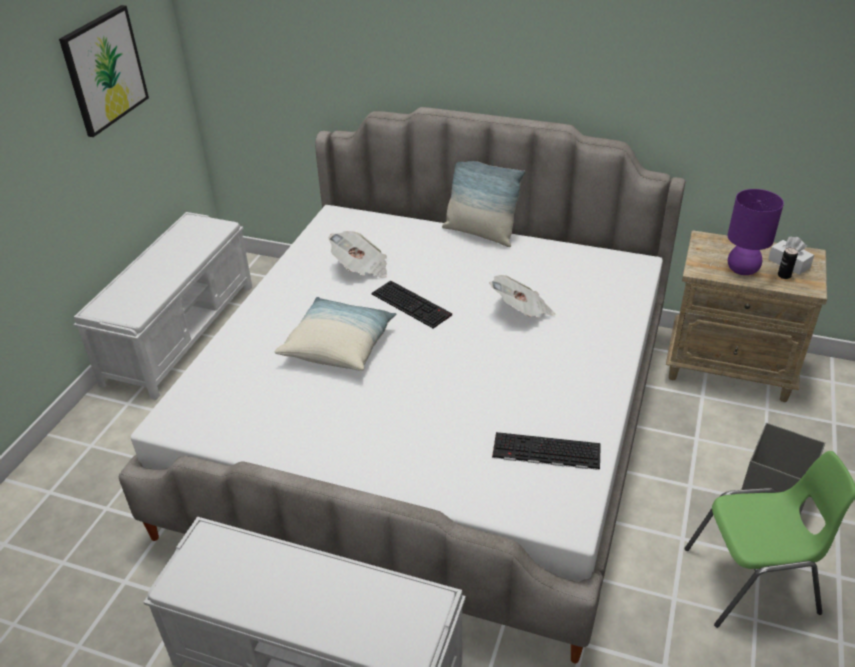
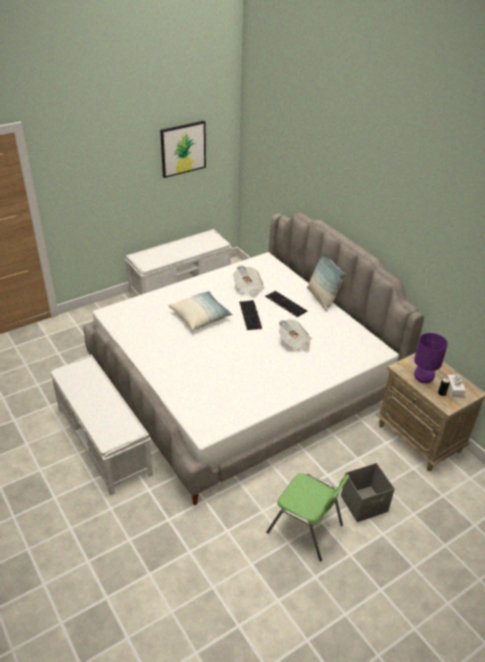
camera: 35 degrees right, 0 degrees up
keyboard [492,432,601,470] -> keyboard moved to [265,291,307,317]

